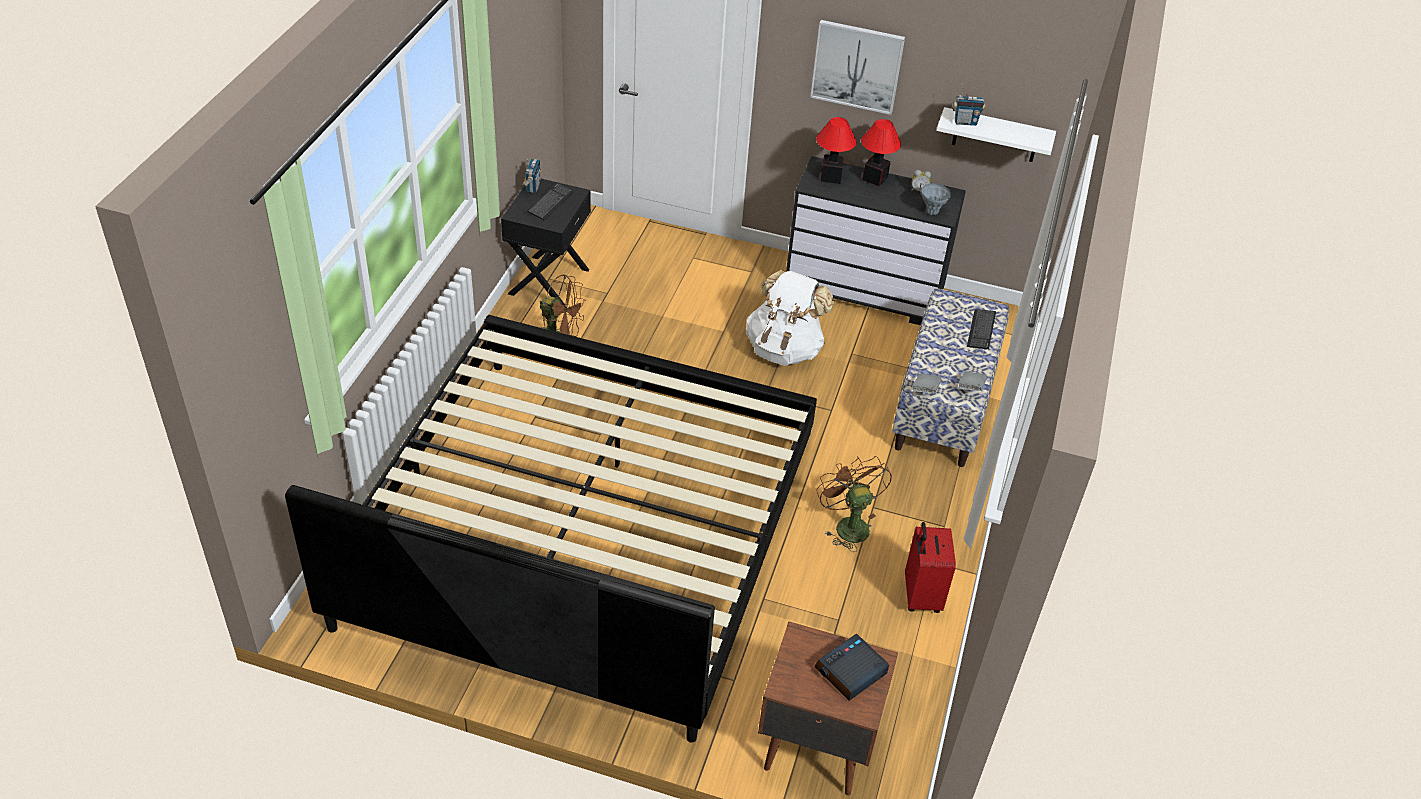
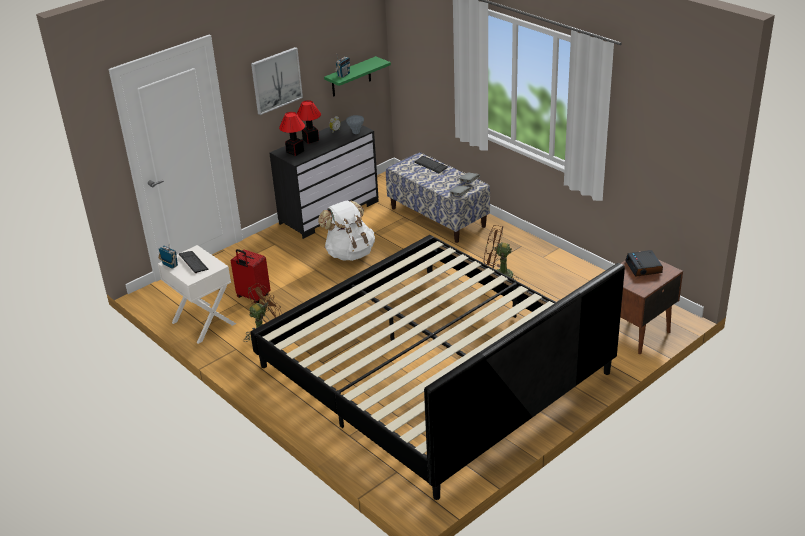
camera: 55 degrees left, 10 degrees down
black nightstand [501,179,591,307] -> white nightstand [158,245,236,344]
red suitcase [905,522,956,613] -> red suitcase moved to [231,249,270,303]
white shelf [937,107,1056,162] -> green shelf [324,56,391,97]

